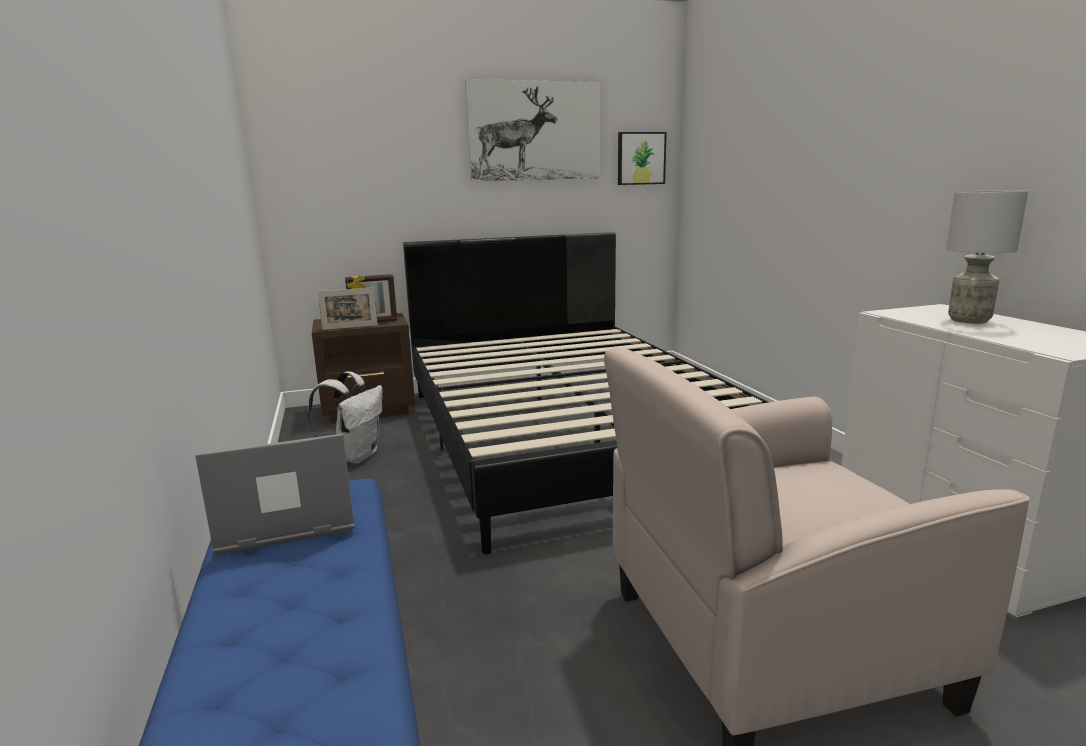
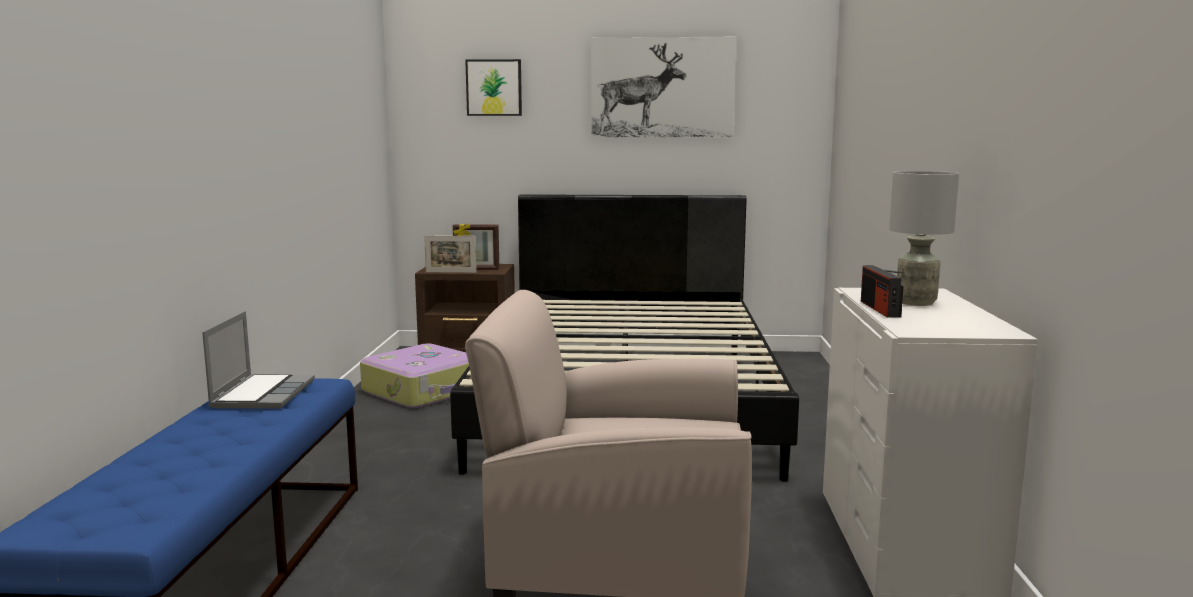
camera: 20 degrees right, 5 degrees down
laptop [195,434,354,555] -> laptop turned 90 degrees clockwise [202,311,315,409]
white backpack [308,371,383,464] -> suitcase [360,343,469,408]
picture [618,132,667,185] -> picture moved to [465,59,522,116]
none -> radio [861,265,904,318]

